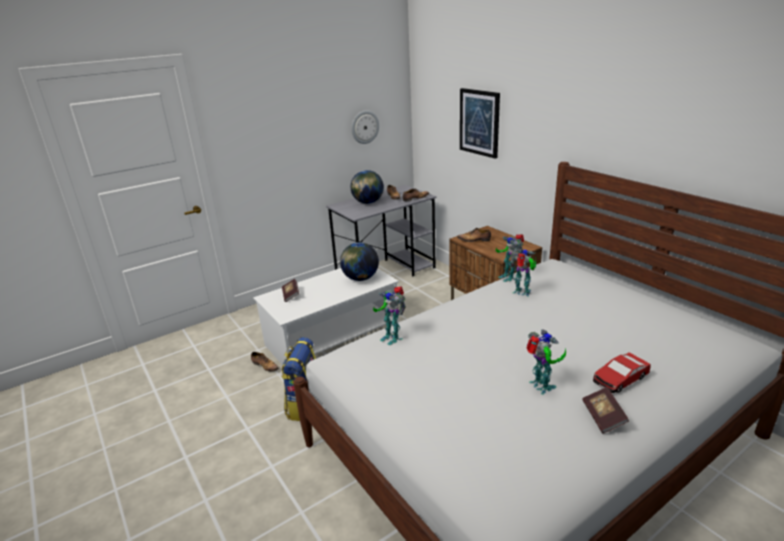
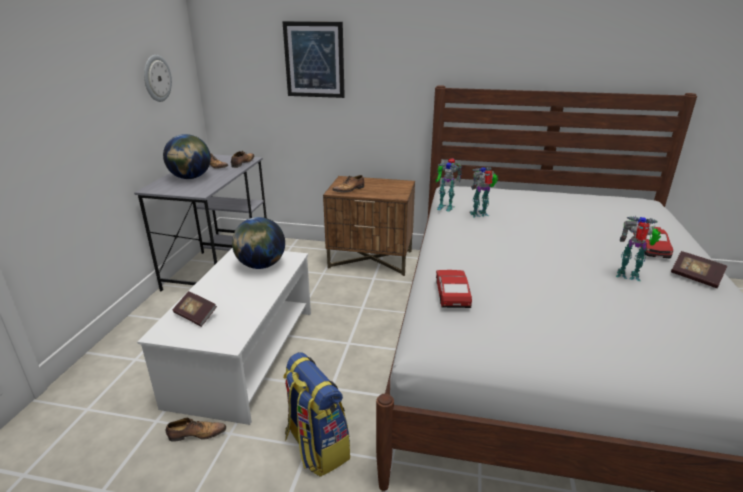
camera: 45 degrees left, 0 degrees up
toy robot [373,286,406,345] -> toy car [436,270,472,308]

